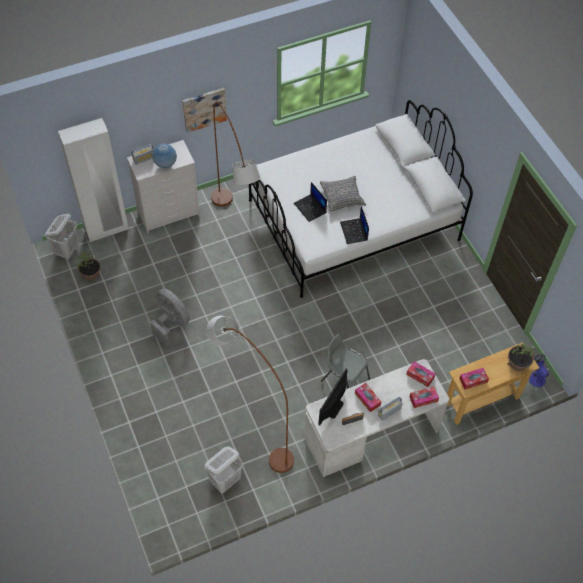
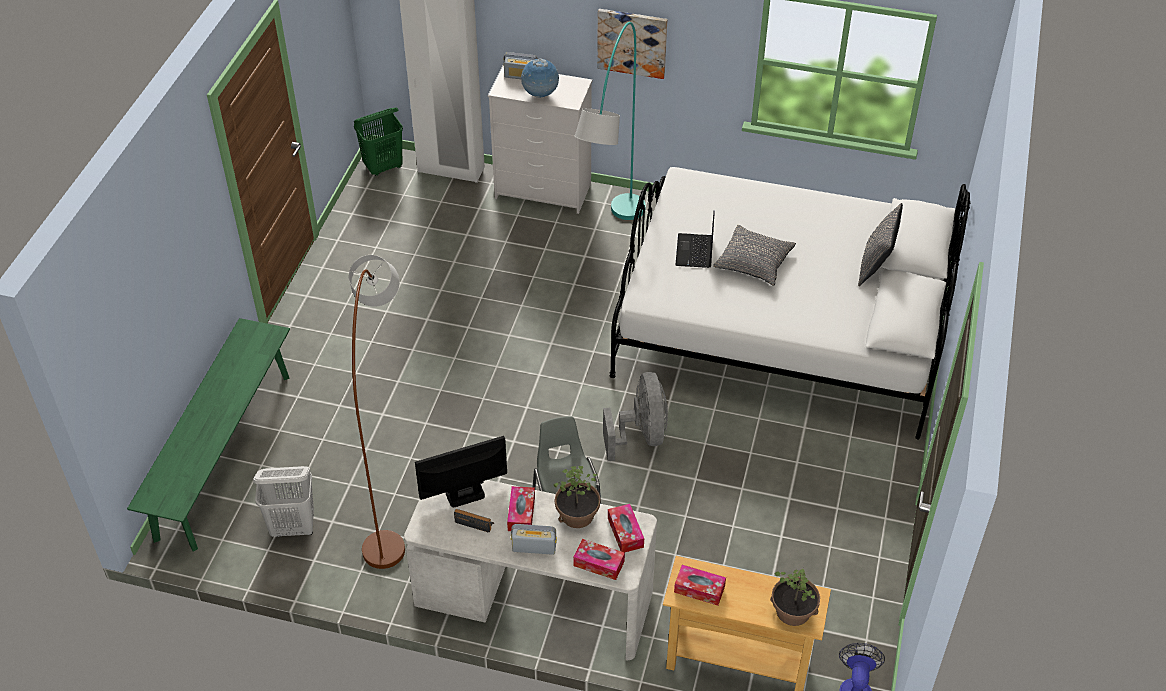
camera: 40 degrees right, 10 degrees down
white laundry basket [45,214,79,259] -> green laundry basket [354,107,403,176]
potted plant [77,251,101,281] -> potted plant moved to [554,466,601,528]
grey fan [150,288,190,347] -> grey fan moved to [603,372,668,461]
brown floor lamp [211,102,260,207] -> turquoise floor lamp [575,22,646,220]
laptop [340,206,369,244] -> none
none -> green bench [127,318,290,552]
none -> grey pillow [858,203,903,286]

